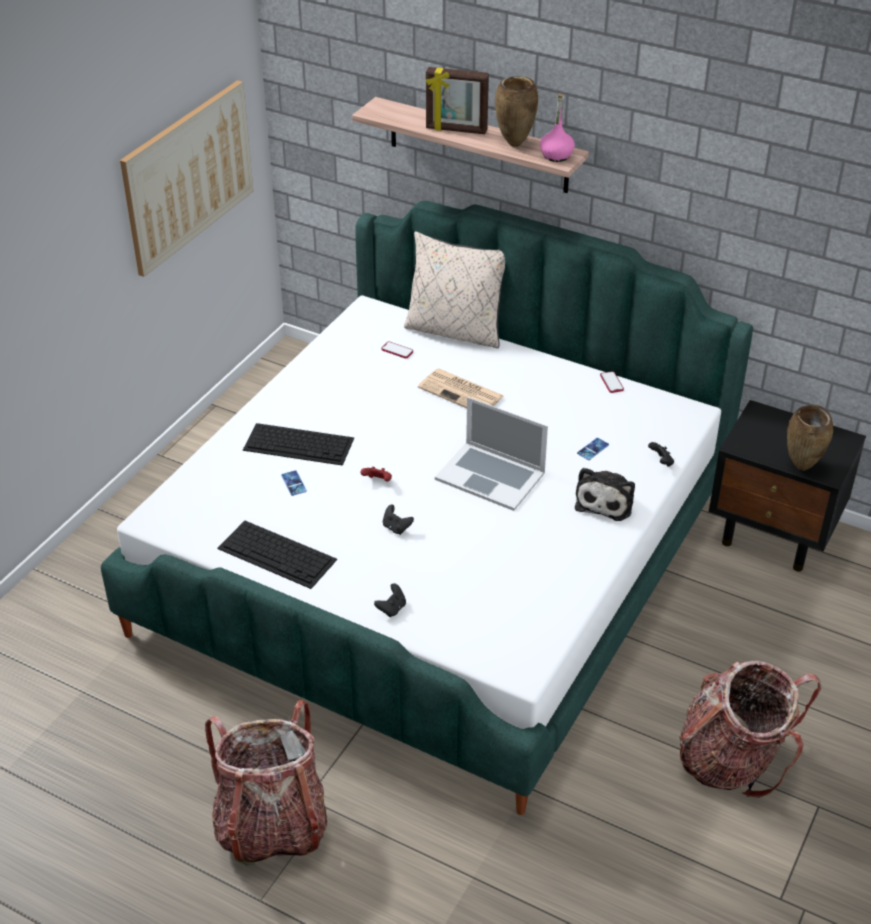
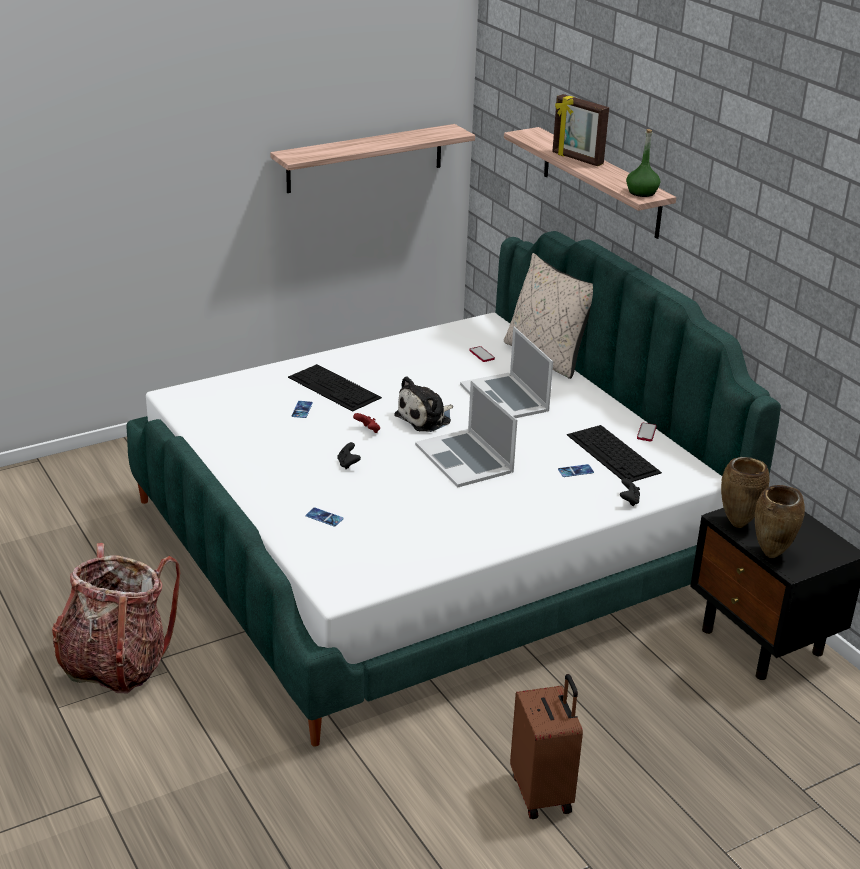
camera: 30 degrees right, 10 degrees down
picture [120,80,253,277] -> shelf [270,124,475,193]
keyboard [218,521,337,589] -> keyboard moved to [567,425,662,482]
black game controller [374,583,406,617] -> none
newspaper [418,368,504,408] -> laptop [460,326,553,418]
brown vase [495,76,538,147] -> brown vase moved to [721,457,770,528]
pink bottle [540,93,575,162] -> green bottle [626,129,661,197]
plush toy [575,468,635,521] -> plush toy moved to [394,376,453,432]
backpack [679,661,821,798] -> brown suitcase [510,674,583,819]
none -> phone [306,508,344,527]

